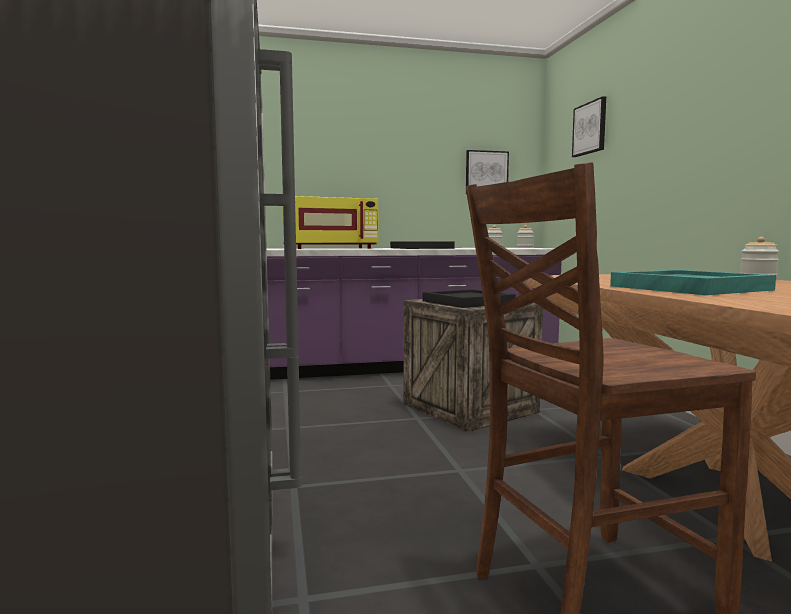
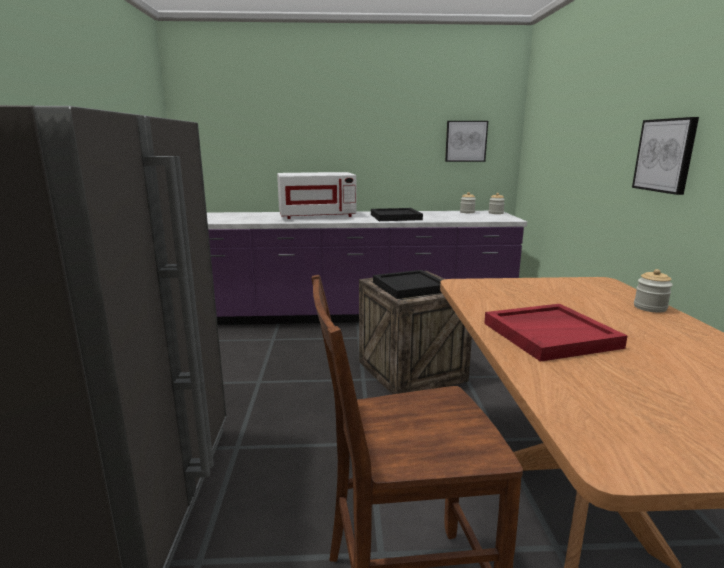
camera: 10 degrees right, 10 degrees up
yellow microwave [282,196,379,249] -> white microwave [277,172,356,219]
picture [572,96,606,157] -> picture moved to [632,117,699,195]
turquoise tray [610,270,776,295] -> red tray [484,304,627,362]

